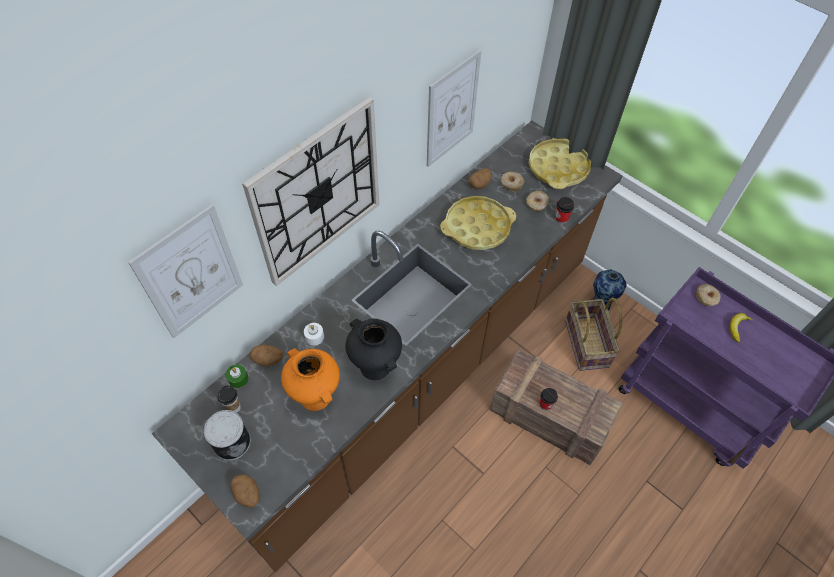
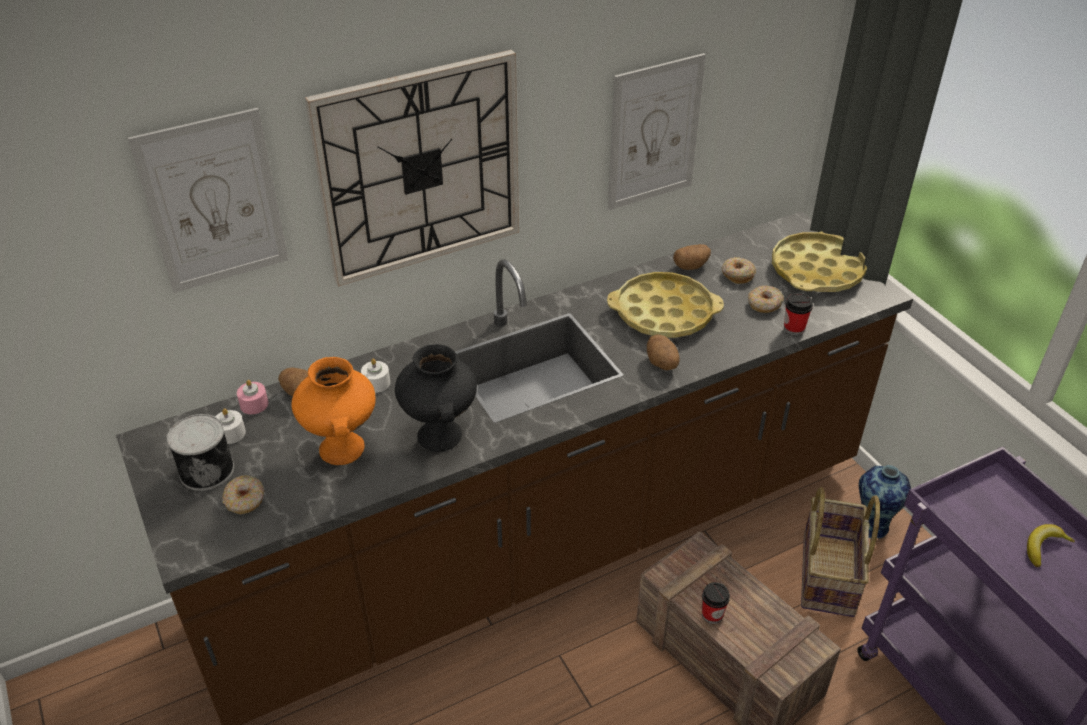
camera: 20 degrees right, 15 degrees down
cup [217,385,241,413] -> white candle [215,409,246,444]
green candle [226,364,248,388] -> pink candle [237,380,268,414]
potato [230,474,260,508] -> potato moved to [647,335,680,370]
donut [696,284,720,306] -> donut moved to [222,475,264,514]

